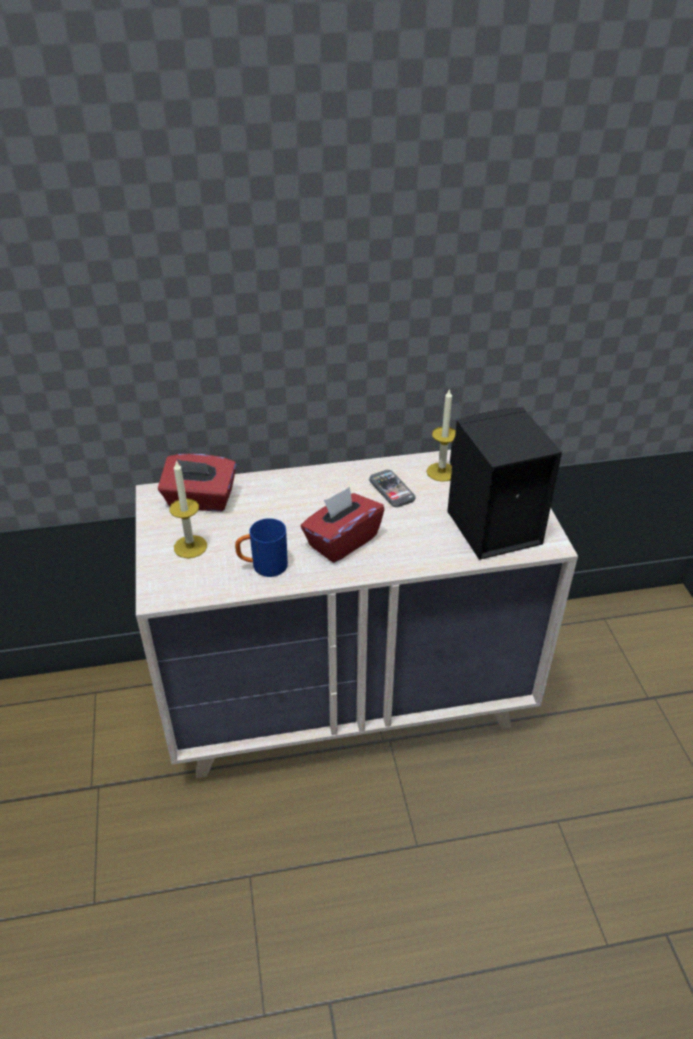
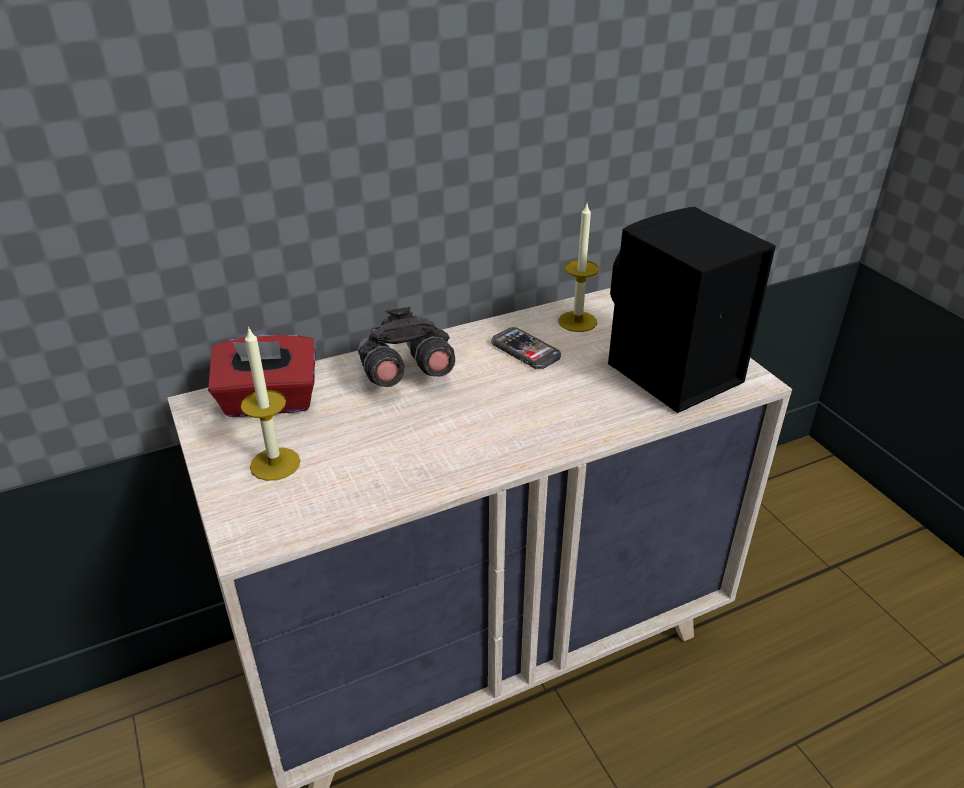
camera: 15 degrees left, 5 degrees down
blue mug [235,518,288,577] -> none
red tissue box [301,487,385,563] -> none
none -> grey binoculars [358,307,455,387]

